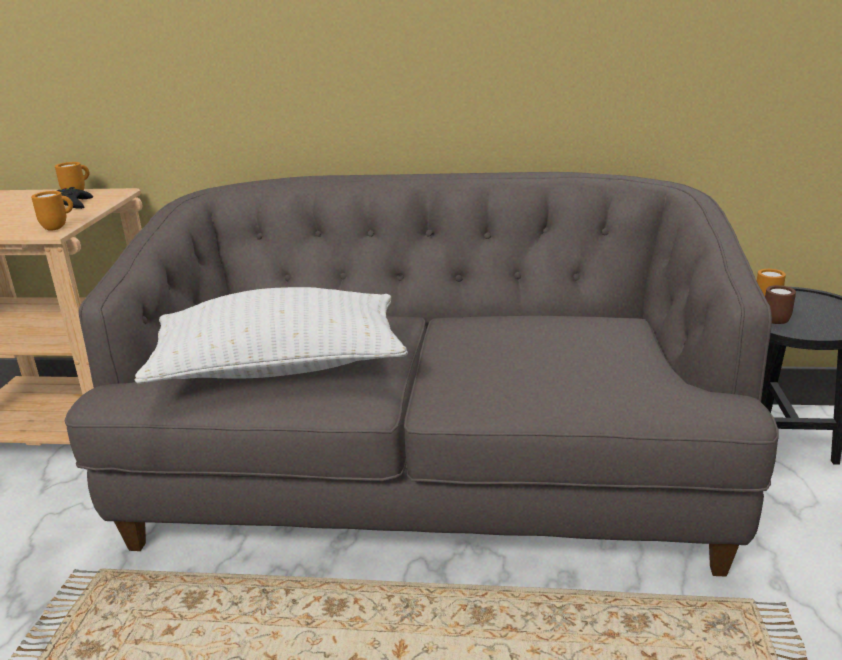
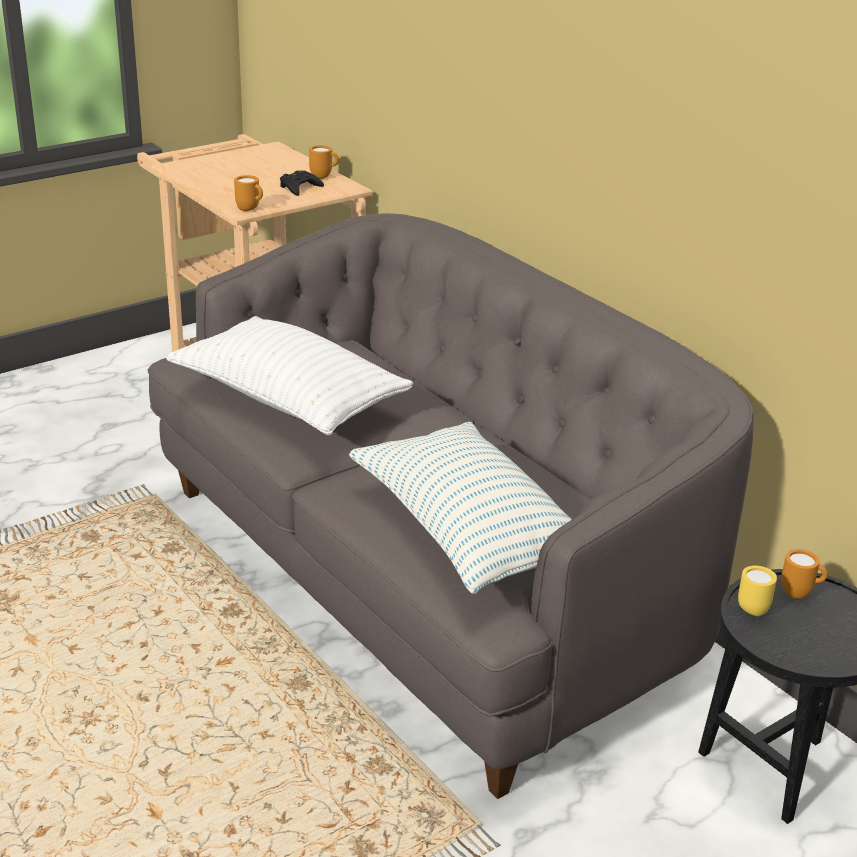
camera: 45 degrees right, 5 degrees up
brown mug [765,285,796,324] -> yellow mug [738,566,777,616]
none -> pillow [349,422,572,594]

